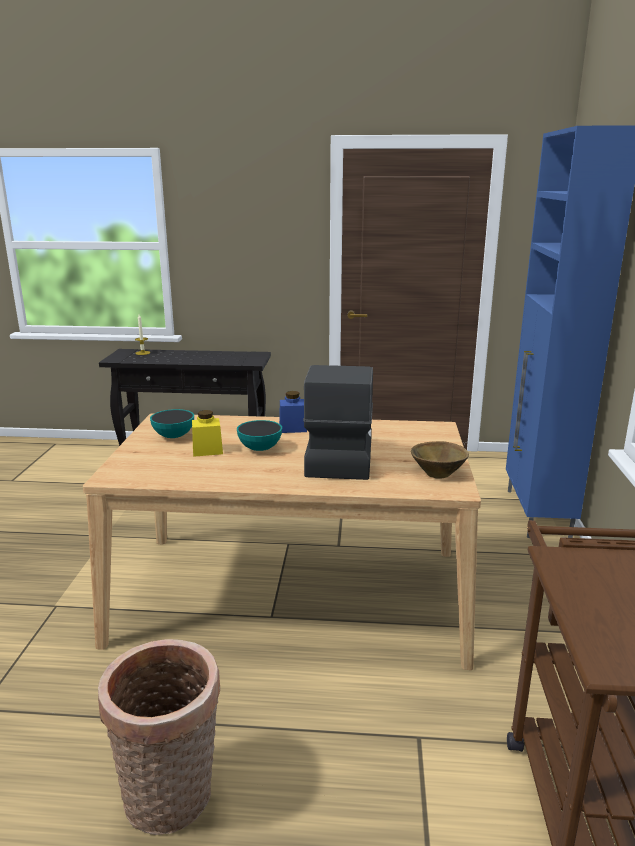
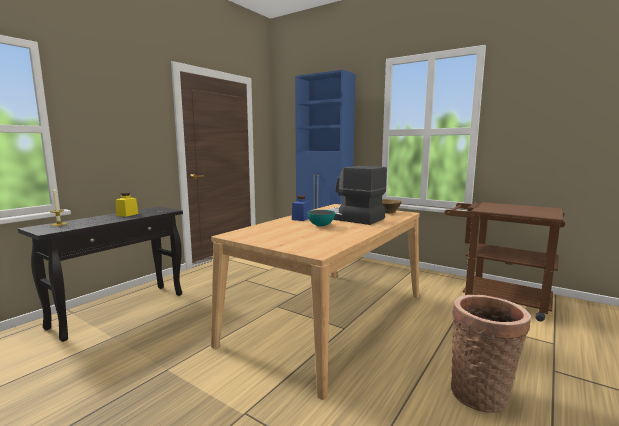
camera: 60 degrees left, 10 degrees down
bowl [150,409,194,438] -> none
yellow jar [192,410,223,457] -> yellow jar moved to [116,192,138,217]

